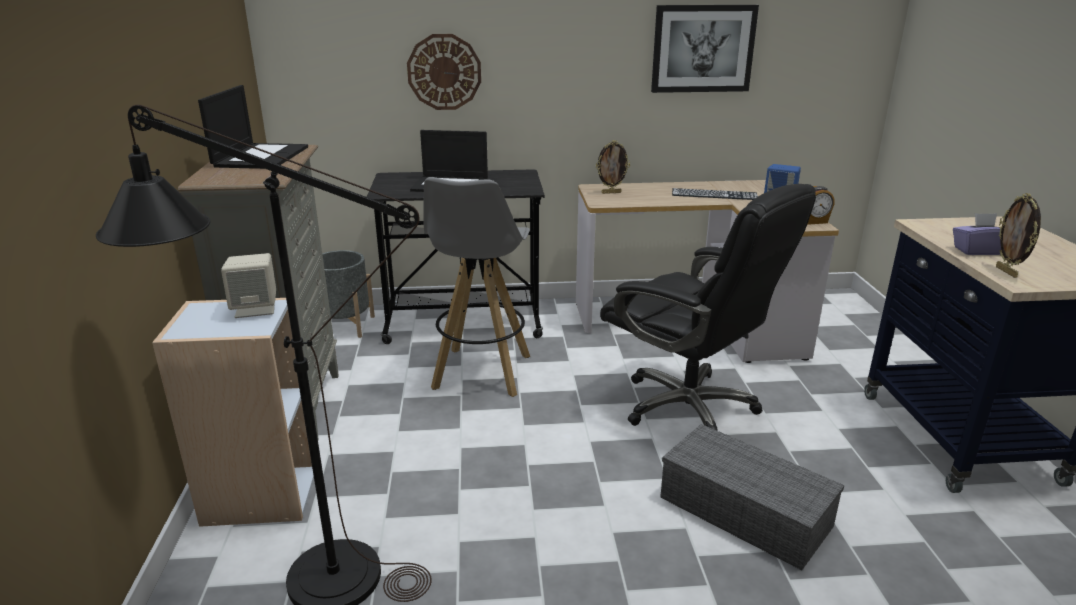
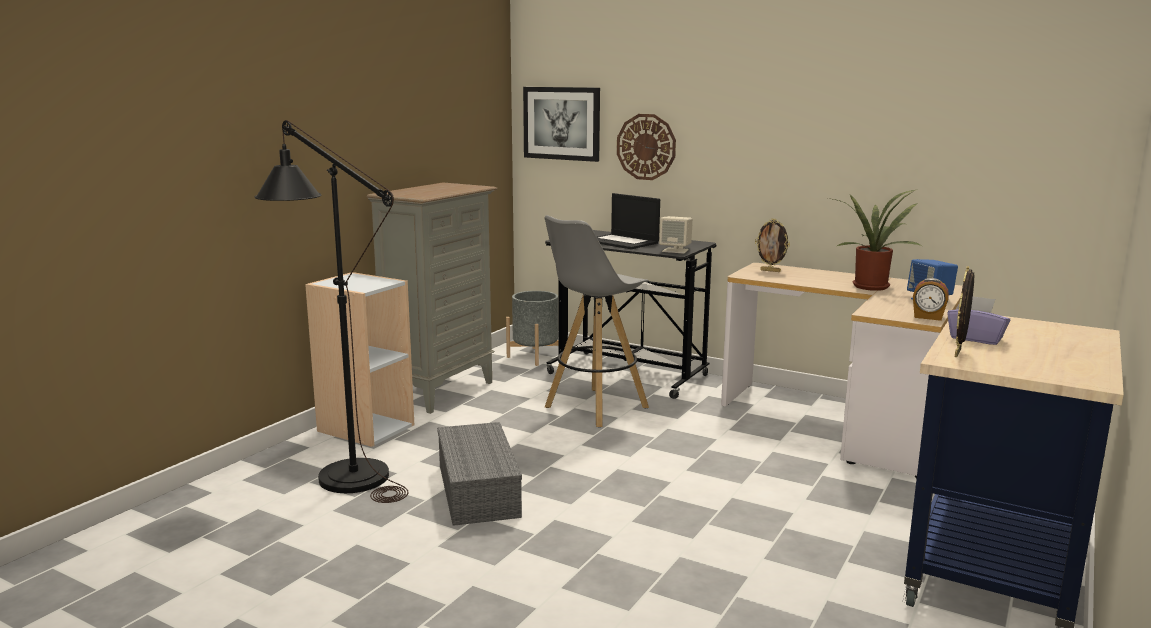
camera: 35 degrees right, 10 degrees down
laptop [198,85,308,169] -> none
beige speaker [221,253,276,318] -> beige speaker moved to [659,216,693,254]
black office chair [600,184,816,431] -> none
picture [651,5,759,93] -> picture moved to [523,87,600,162]
grey storage box [660,424,844,570] -> grey storage box moved to [437,422,522,526]
keyboard [672,188,758,200] -> potted plant [828,189,921,291]

